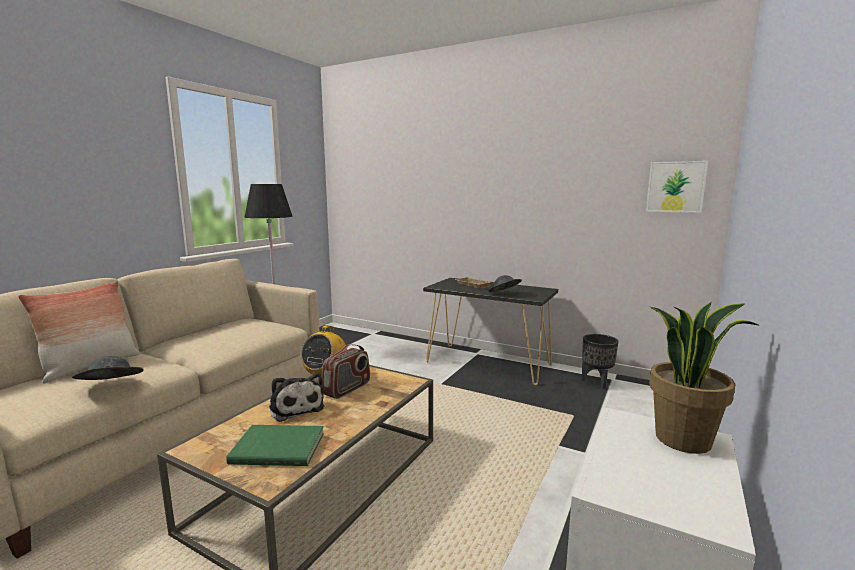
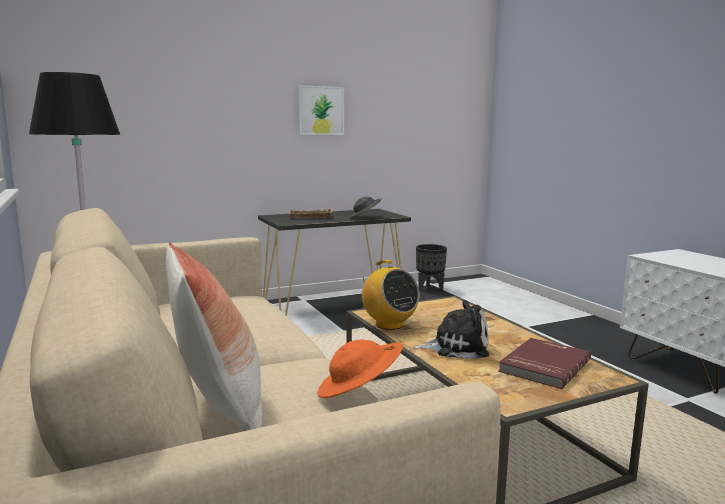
camera: 55 degrees left, 0 degrees up
grey hat [72,356,144,380] -> orange hat [317,340,403,398]
green book [226,425,324,466] -> red book [498,338,591,389]
radio [322,344,370,399] -> none
picture [646,161,708,213] -> picture moved to [299,85,344,135]
potted plant [649,302,758,454] -> none

